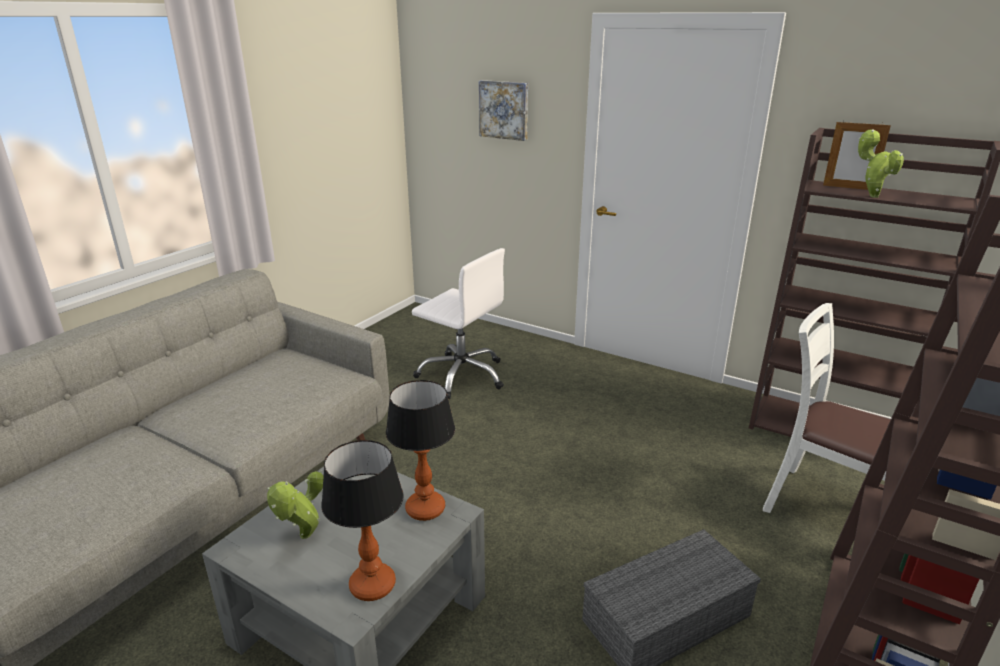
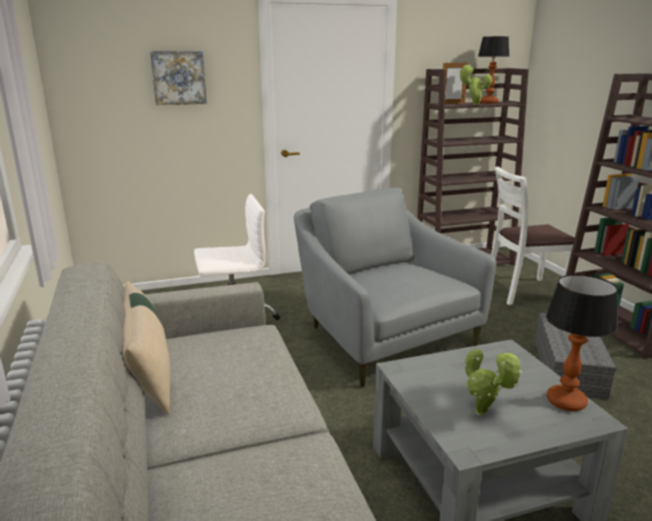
camera: 50 degrees left, 5 degrees down
table lamp [386,380,455,521] -> table lamp moved to [478,36,510,104]
none -> beige pillow [123,281,171,414]
none -> grey armchair [294,188,496,387]

